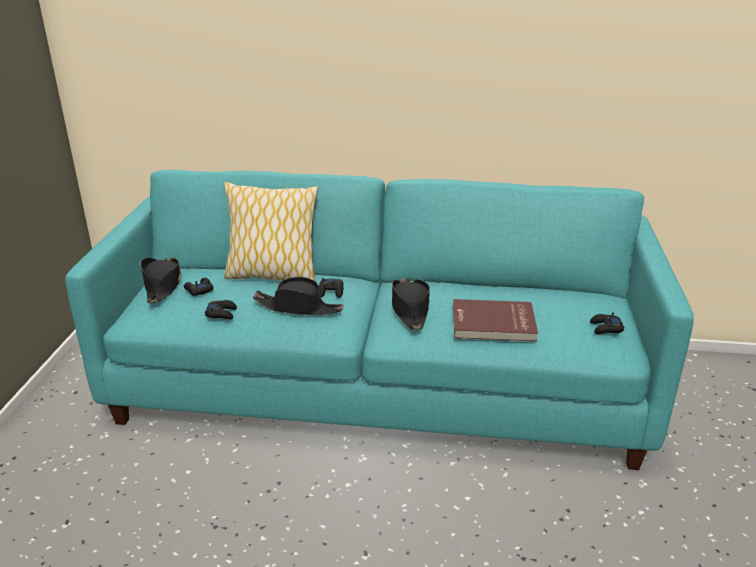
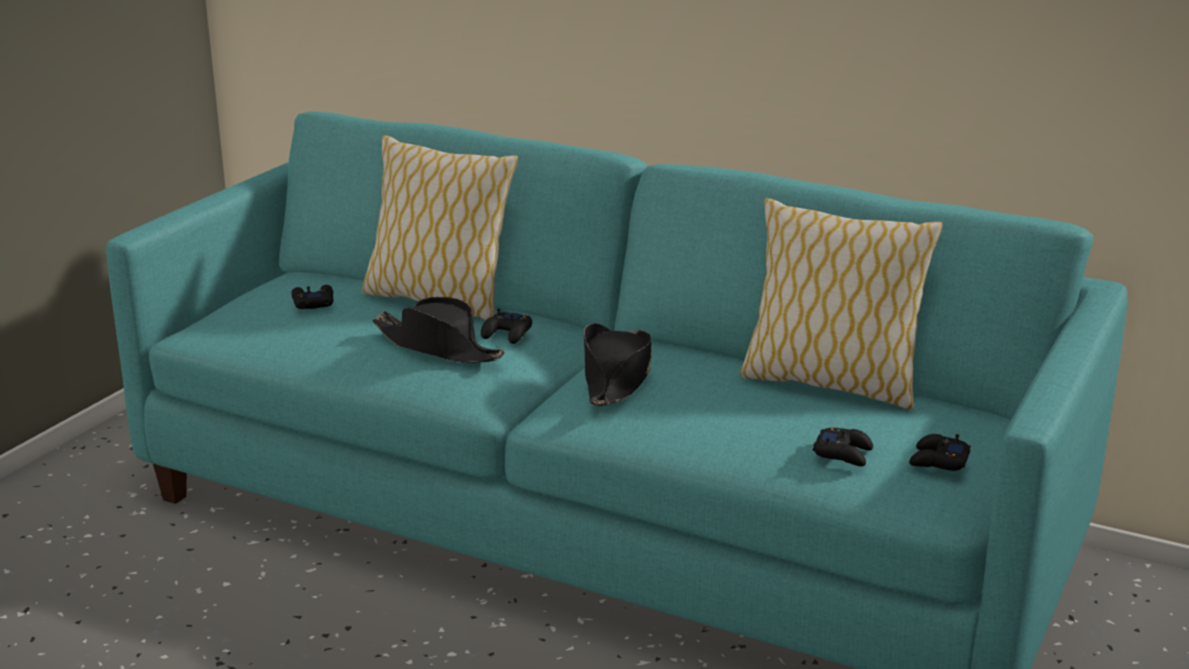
camera: 20 degrees right, 5 degrees down
black hat [140,257,181,304] -> none
black game controller [205,300,237,319] -> black game controller moved to [813,427,873,466]
red book [453,299,538,341] -> none
none -> pillow [740,198,943,410]

